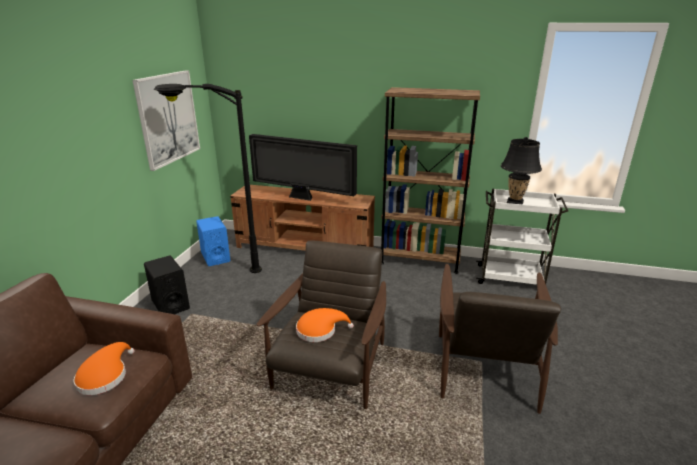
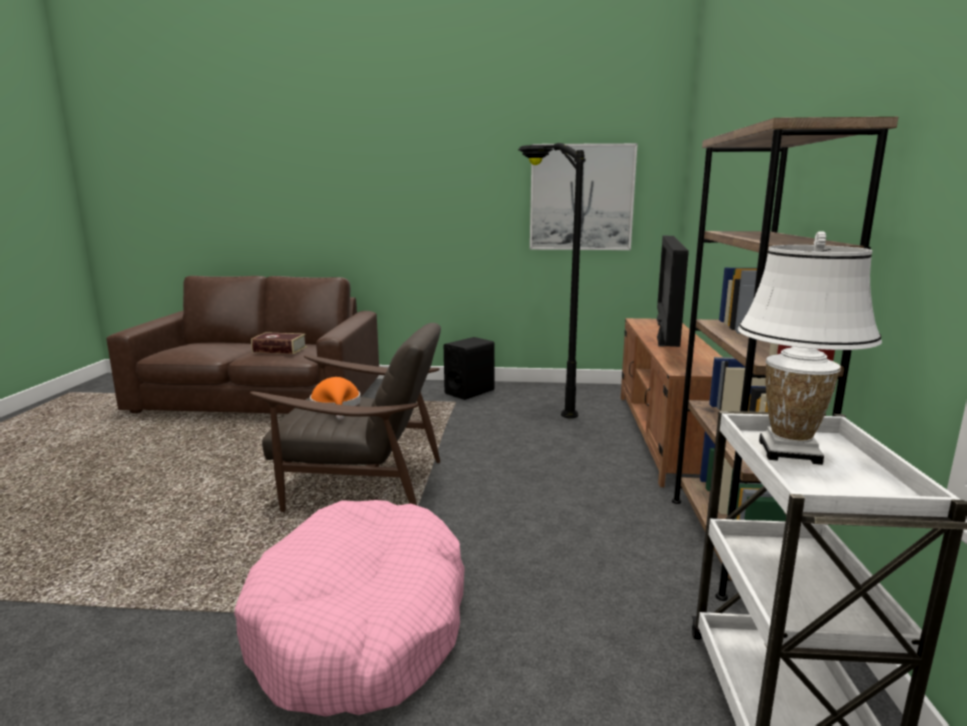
camera: 80 degrees right, 10 degrees down
orange hat [73,342,135,395] -> book [251,332,307,354]
blue speaker [196,216,230,266] -> none
brown armchair [439,264,561,414] -> pink dog bed [234,500,465,717]
black table lamp [501,137,542,204] -> white table lamp [737,231,882,465]

